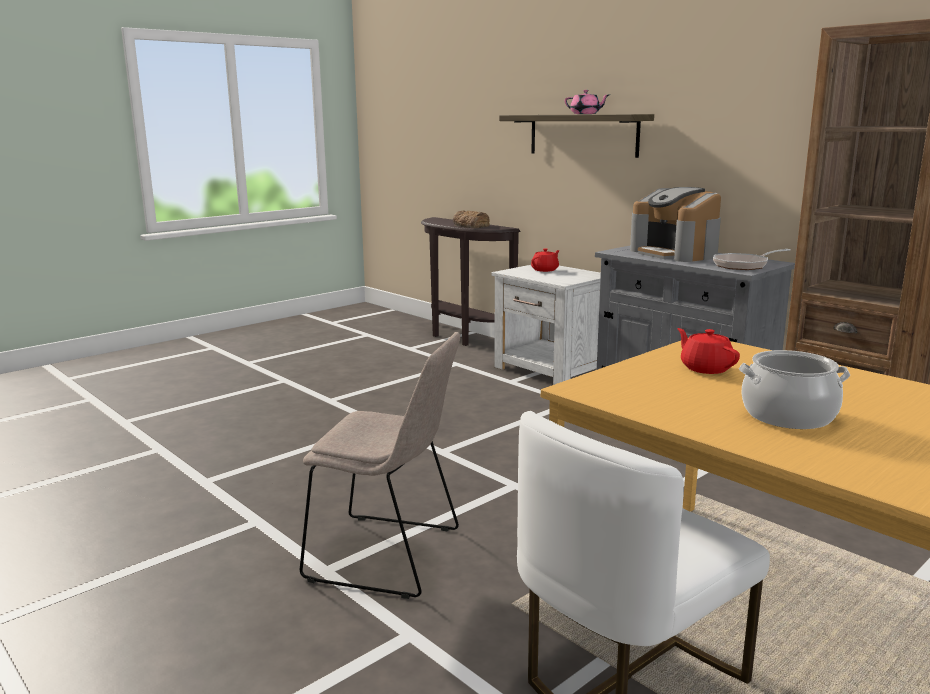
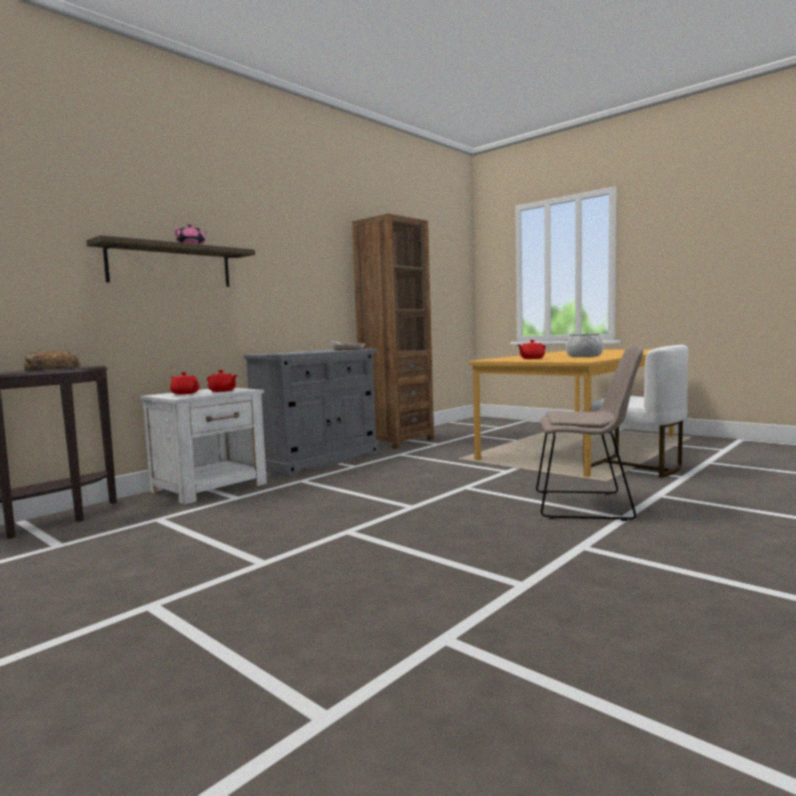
camera: 95 degrees left, 10 degrees down
beige chair [299,332,460,599] -> beige chair turned 90 degrees clockwise [536,345,643,521]
coffee machine [630,187,721,262] -> none
none -> red teapot [207,370,237,392]

